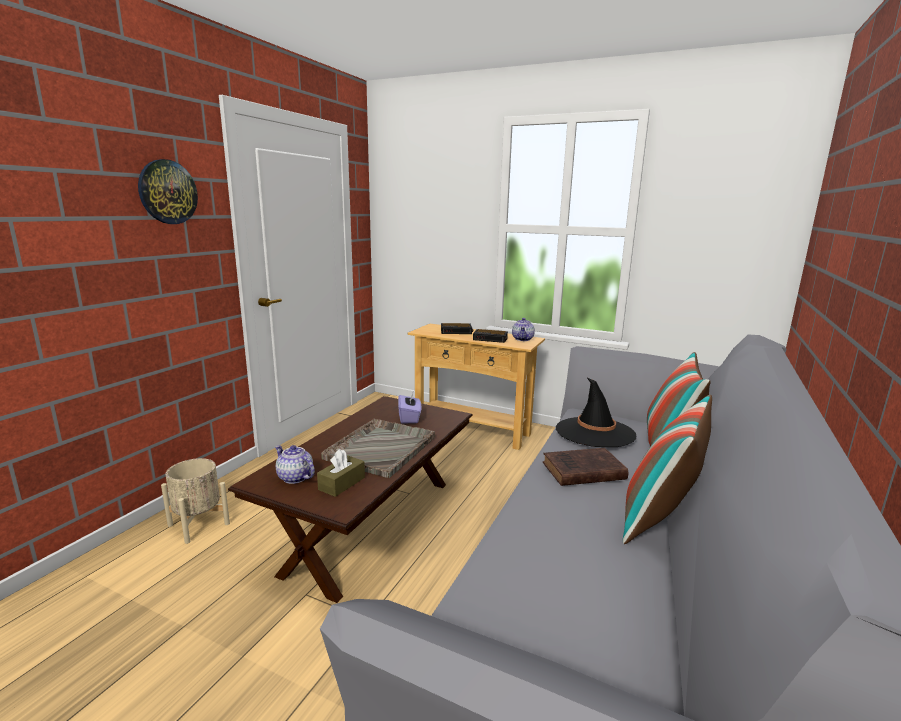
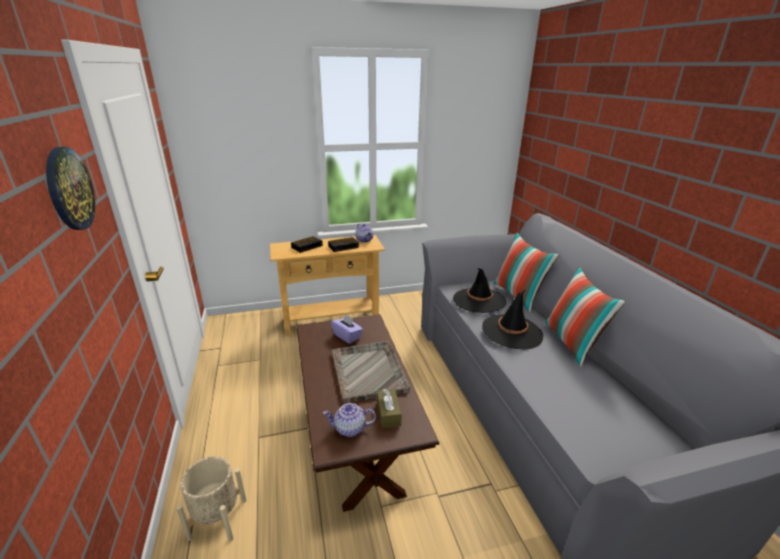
camera: 40 degrees left, 10 degrees up
brown book [543,448,628,486] -> black hat [482,289,543,349]

